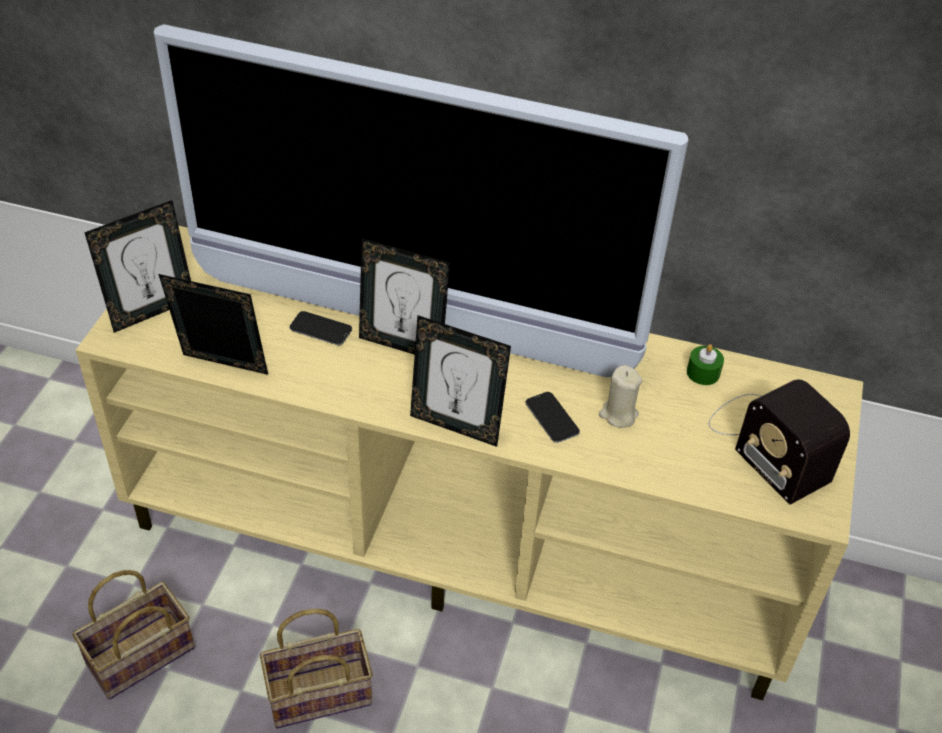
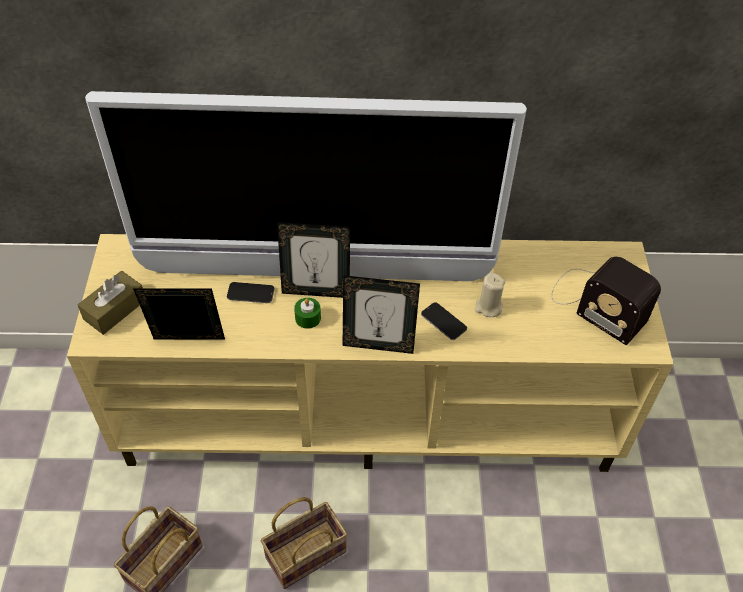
camera: 15 degrees left, 5 degrees up
picture frame [84,200,191,333] -> brown tissue box [78,271,143,335]
green candle [687,344,724,385] -> green candle moved to [294,298,321,329]

